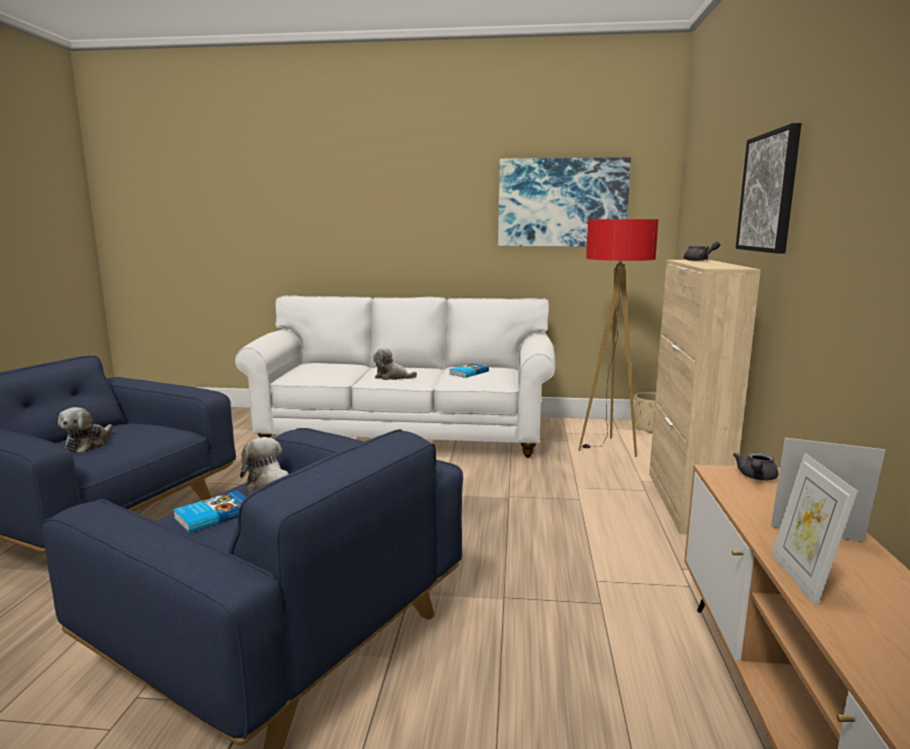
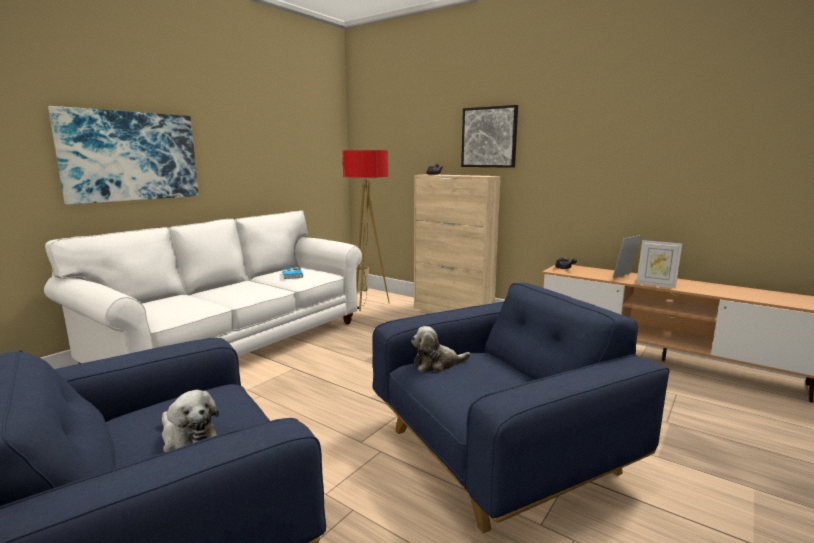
camera: 60 degrees left, 0 degrees up
book [173,491,246,533] -> none
plush toy [373,347,417,380] -> none
picture [498,157,631,247] -> picture moved to [48,106,199,205]

